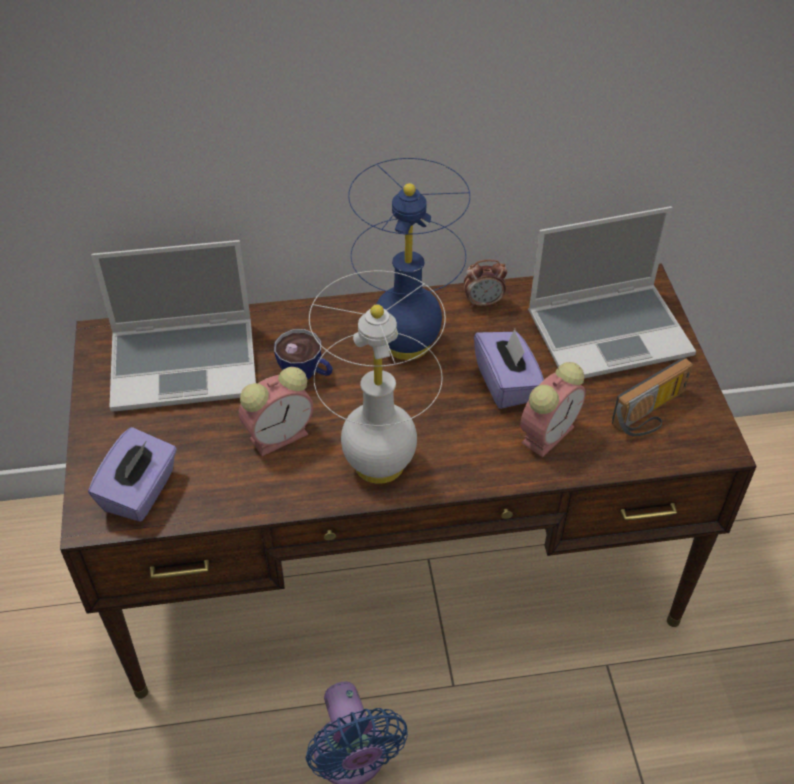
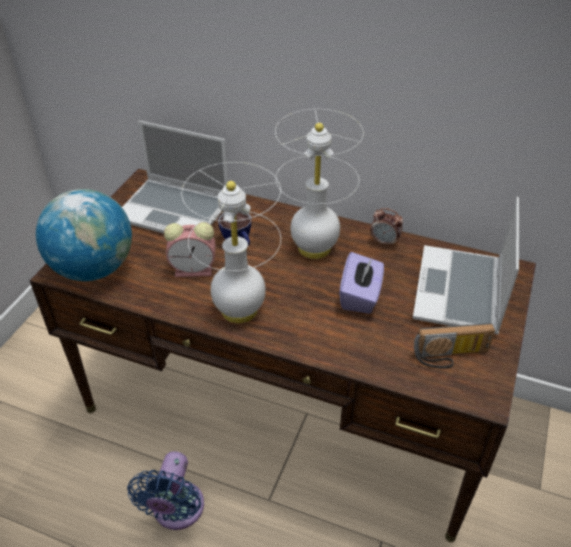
camera: 30 degrees right, 5 degrees down
purple tissue box [88,427,177,522] -> globe [36,189,132,281]
blue table lamp [348,158,470,360] -> white table lamp [275,109,364,259]
alarm clock [521,362,586,457] -> none
laptop [528,206,696,379] -> laptop turned 90 degrees clockwise [412,197,519,335]

